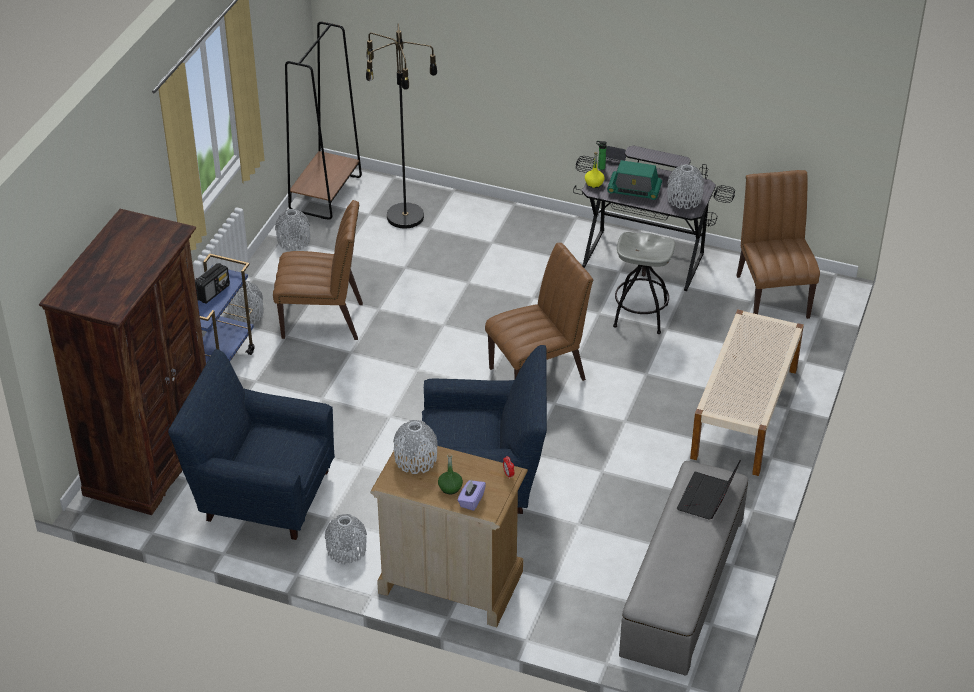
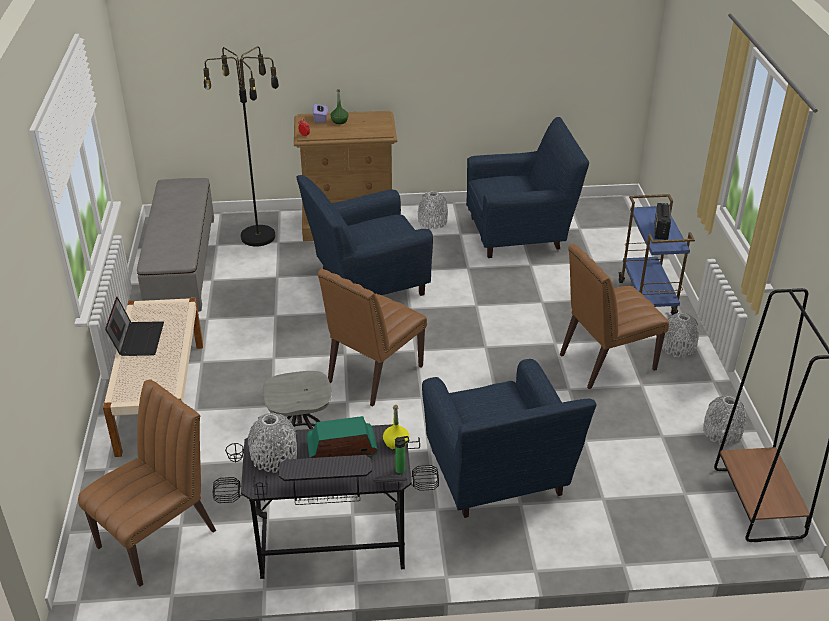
camera: 155 degrees right, 5 degrees down
brown wardrobe [39,209,206,515] -> none
floor lamp [366,23,437,229] -> floor lamp moved to [203,46,279,246]
grey vase [393,420,438,474] -> none
laptop [677,460,741,520] -> laptop moved to [105,297,164,356]
brown chair [736,170,820,319] -> brown chair turned 105 degrees counterclockwise [78,379,216,587]
none -> blue armchair [422,359,596,518]

